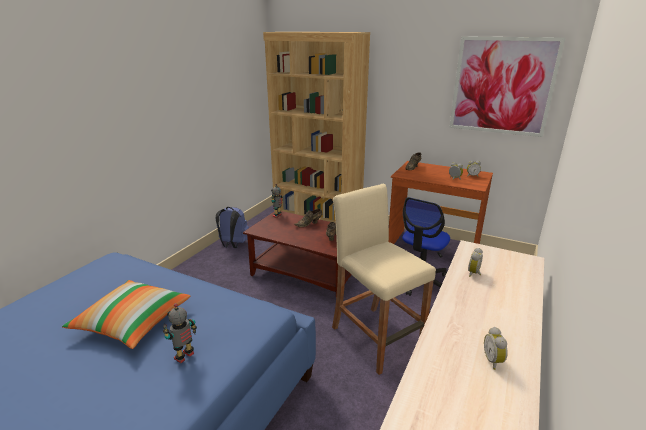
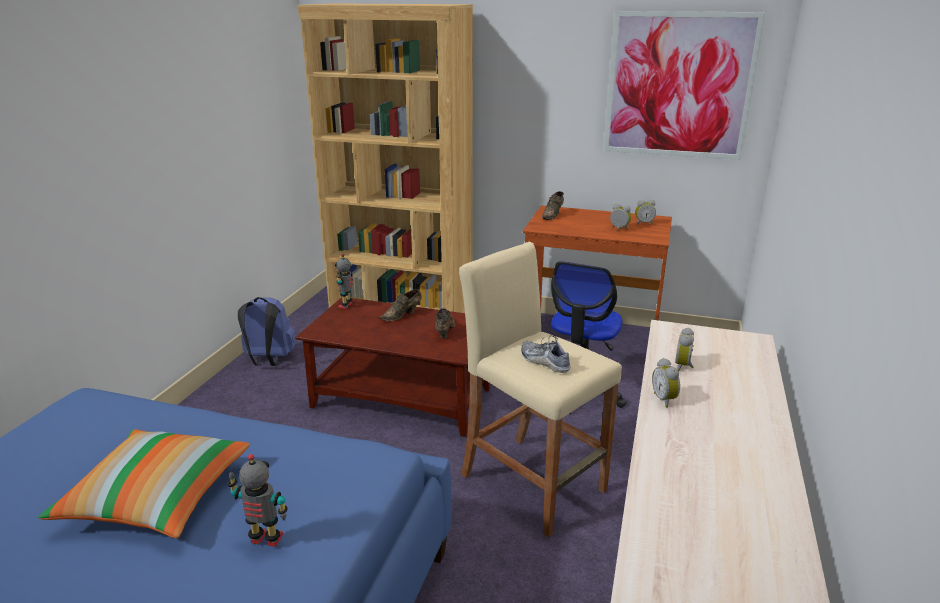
camera: 10 degrees left, 0 degrees up
toy robot [163,303,197,363] -> toy robot turned 75 degrees clockwise [227,454,288,547]
alarm clock [484,327,508,370] -> alarm clock moved to [652,358,680,408]
none -> shoe [521,335,570,373]

